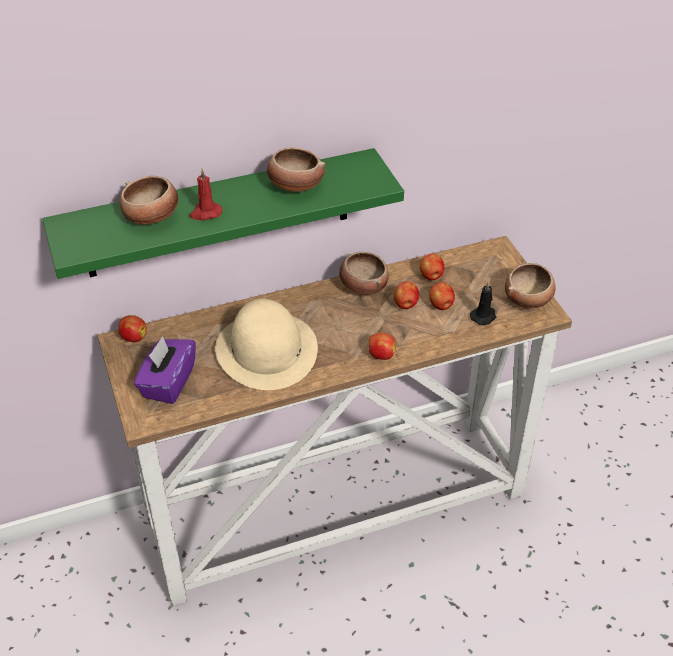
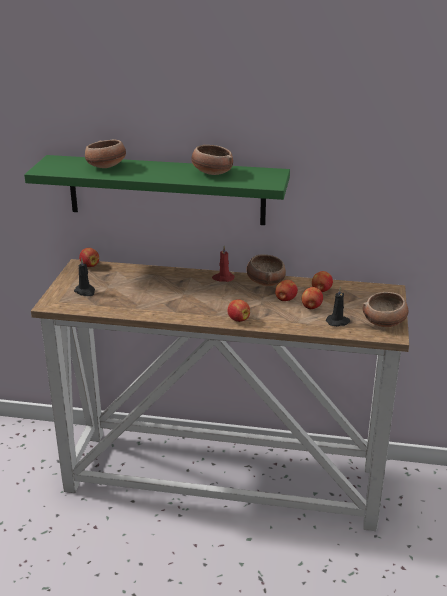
camera: 30 degrees right, 15 degrees down
purple tissue box [134,336,196,404] -> black candle [74,257,95,296]
red candle [189,169,222,220] -> red candle moved to [212,246,235,282]
beige hat [215,299,318,390] -> none

